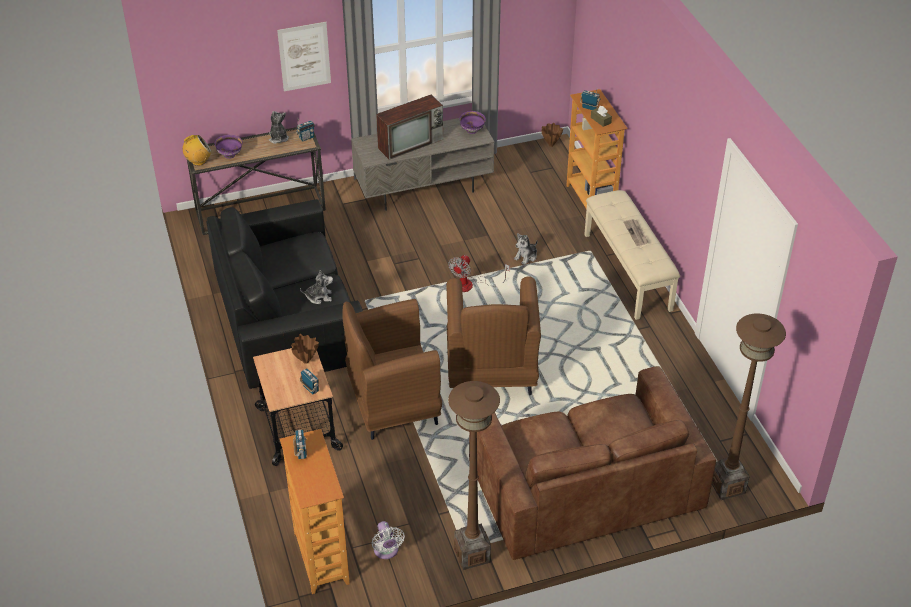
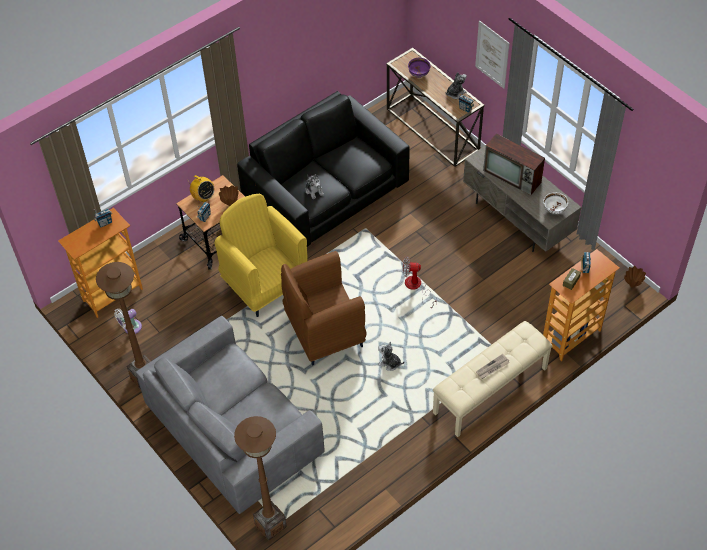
camera: 70 degrees right, 10 degrees up
radio [183,135,211,166] -> radio moved to [187,175,214,202]
brown armchair [342,299,442,440] -> yellow armchair [214,194,307,317]
purple bowl [459,111,486,134] -> white bowl [543,192,568,214]
brown sofa [469,366,716,560] -> grey sofa [136,316,325,514]
plush toy [514,233,538,265] -> plush toy moved to [378,341,404,371]

